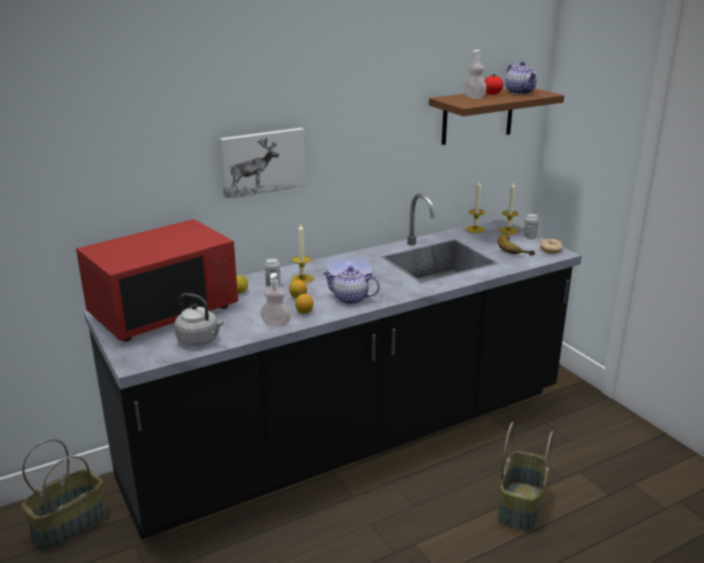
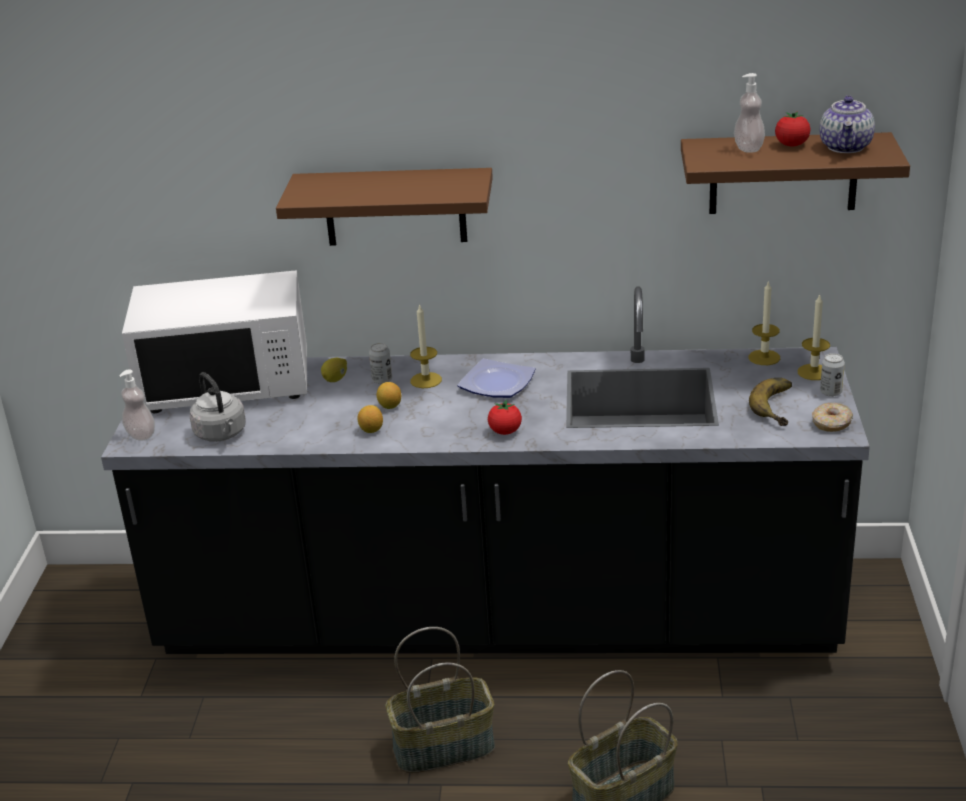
camera: 35 degrees right, 5 degrees up
basket [22,439,107,550] -> basket moved to [386,627,495,773]
red microwave [76,219,238,341] -> white microwave [122,270,307,413]
picture [219,128,306,199] -> brown shelf [276,168,493,246]
soap dispenser [260,273,291,327] -> soap dispenser moved to [119,369,155,441]
teapot [322,266,380,304] -> none
none -> tomato [488,400,522,435]

